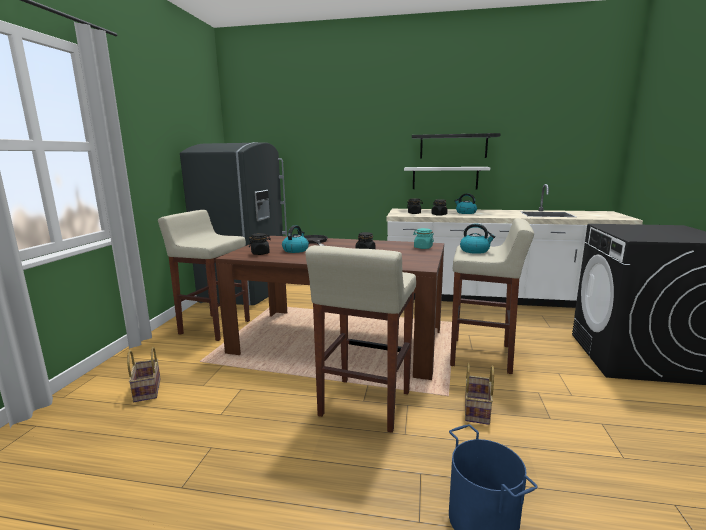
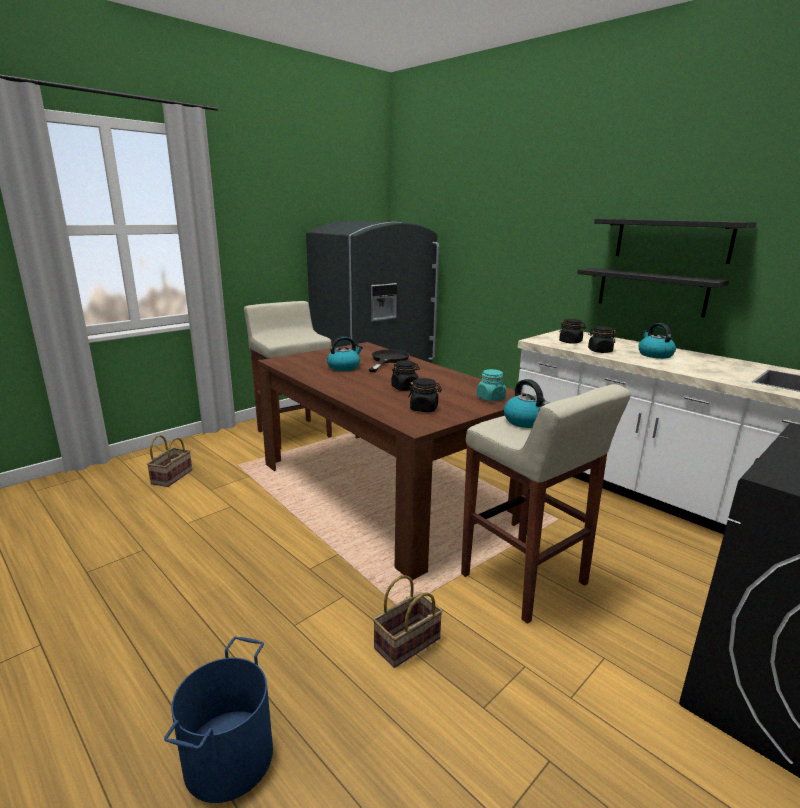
camera: 35 degrees right, 5 degrees up
black jar [249,233,271,255] -> black jar moved to [408,378,442,412]
beige stool [305,245,416,433] -> none
white shelf [404,167,490,189] -> black shelf [577,268,729,318]

